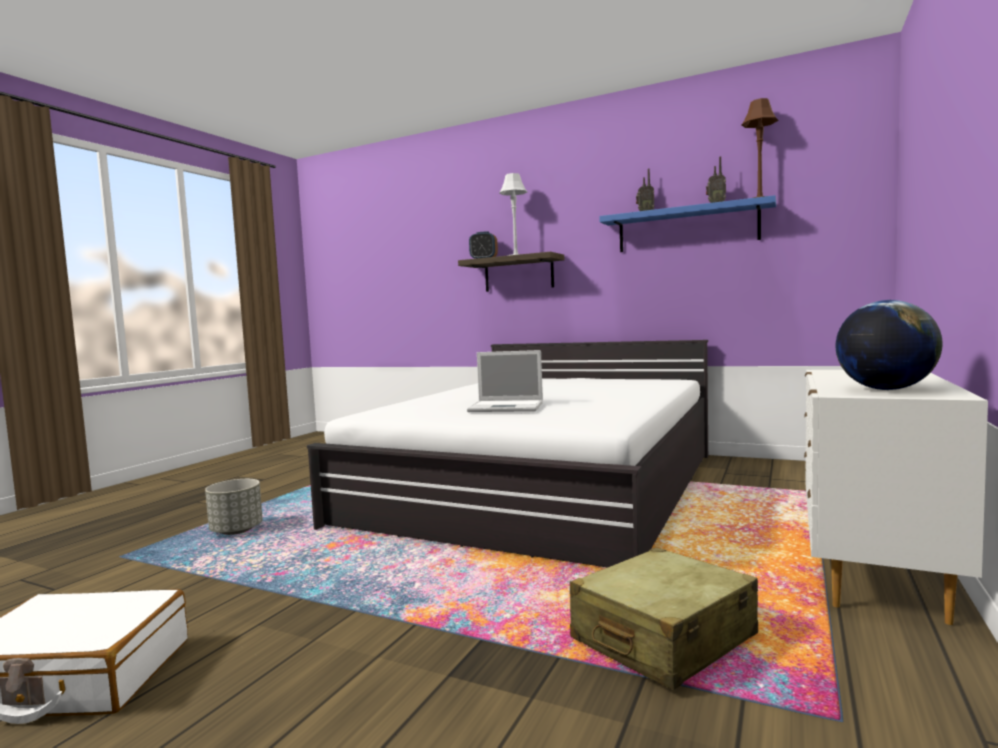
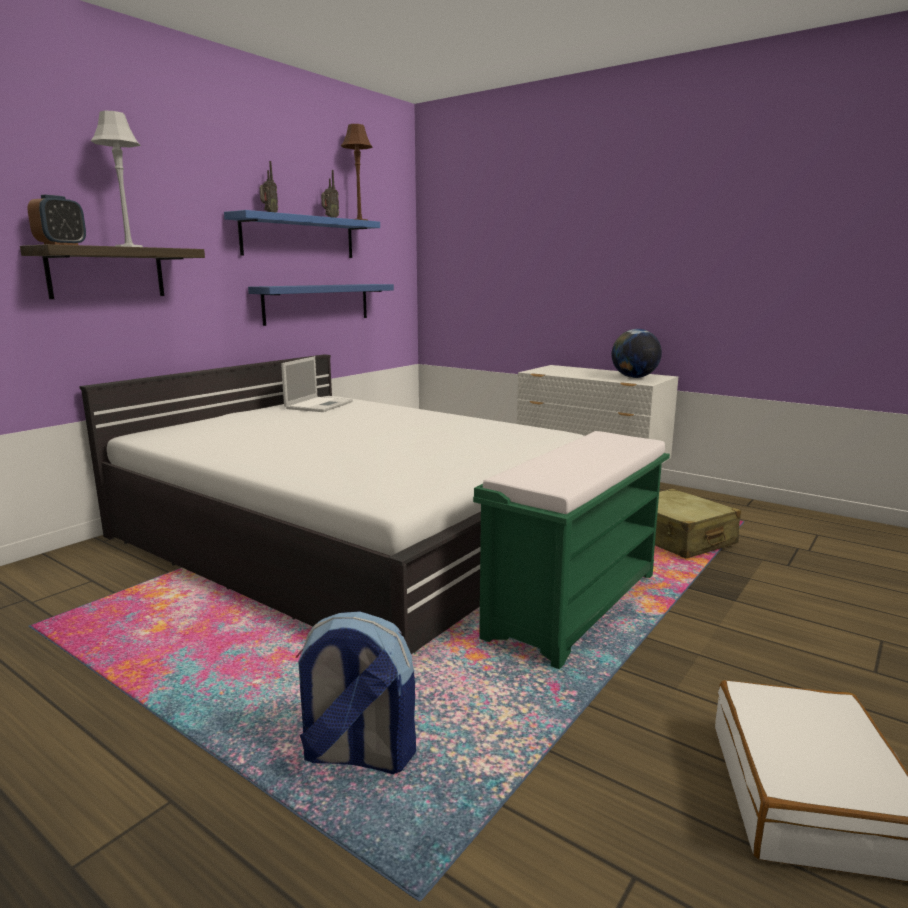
camera: 80 degrees left, 10 degrees up
grey planter [205,479,263,535] -> backpack [296,611,416,774]
laptop [467,350,543,412] -> laptop moved to [281,356,353,412]
none -> blue shelf [248,284,394,326]
none -> green bench [473,431,670,669]

